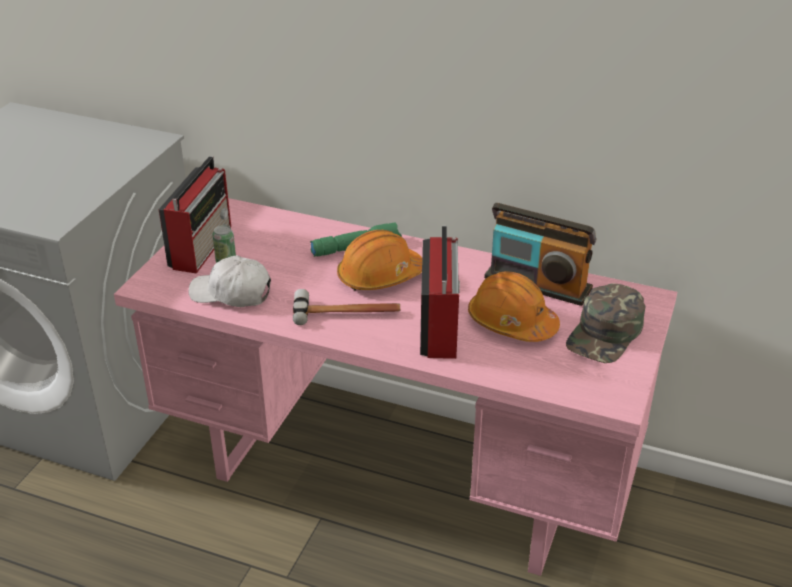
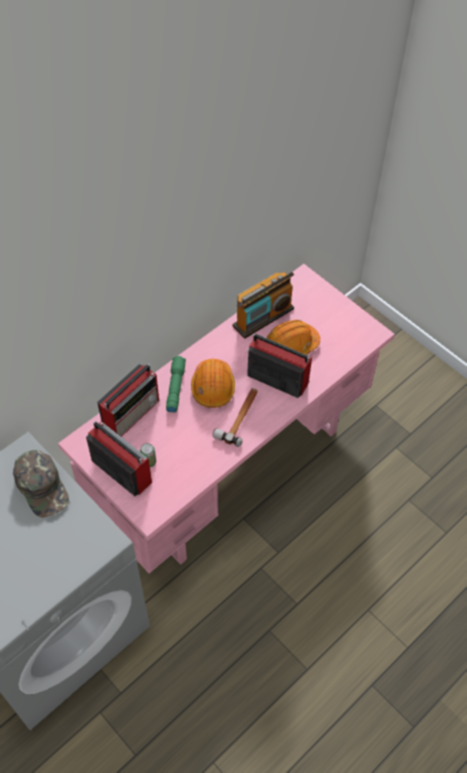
camera: 65 degrees left, 20 degrees up
white cap [189,255,271,307] -> none
green cap [566,283,645,363] -> green cap moved to [13,450,69,518]
none -> radio [97,364,159,437]

